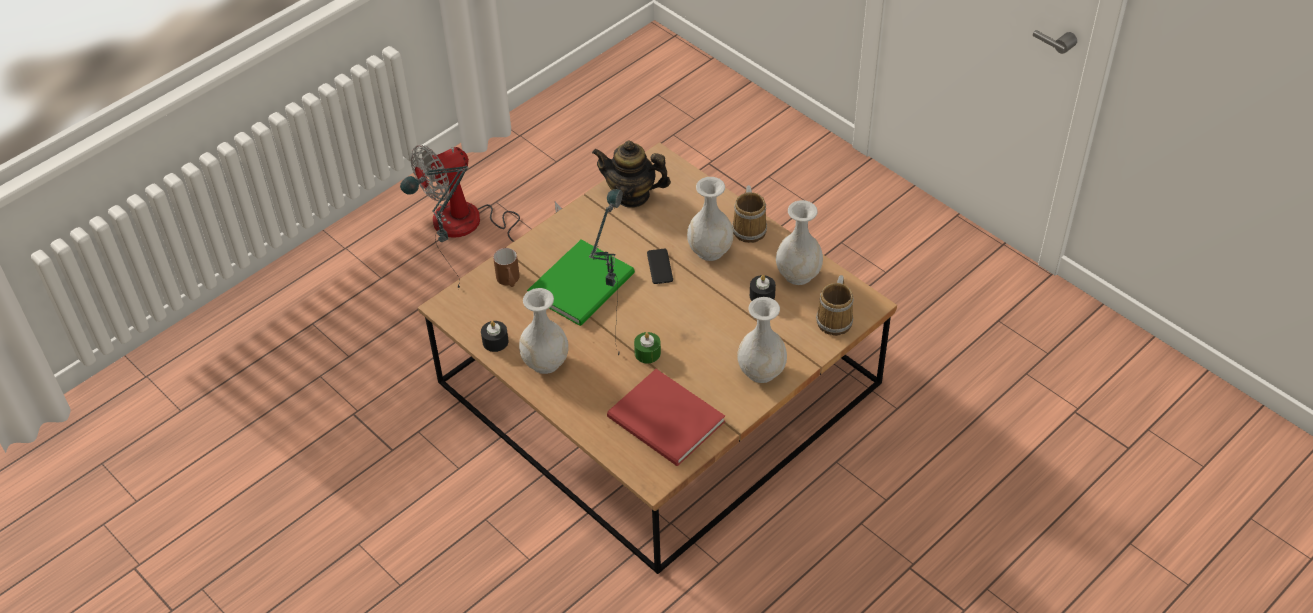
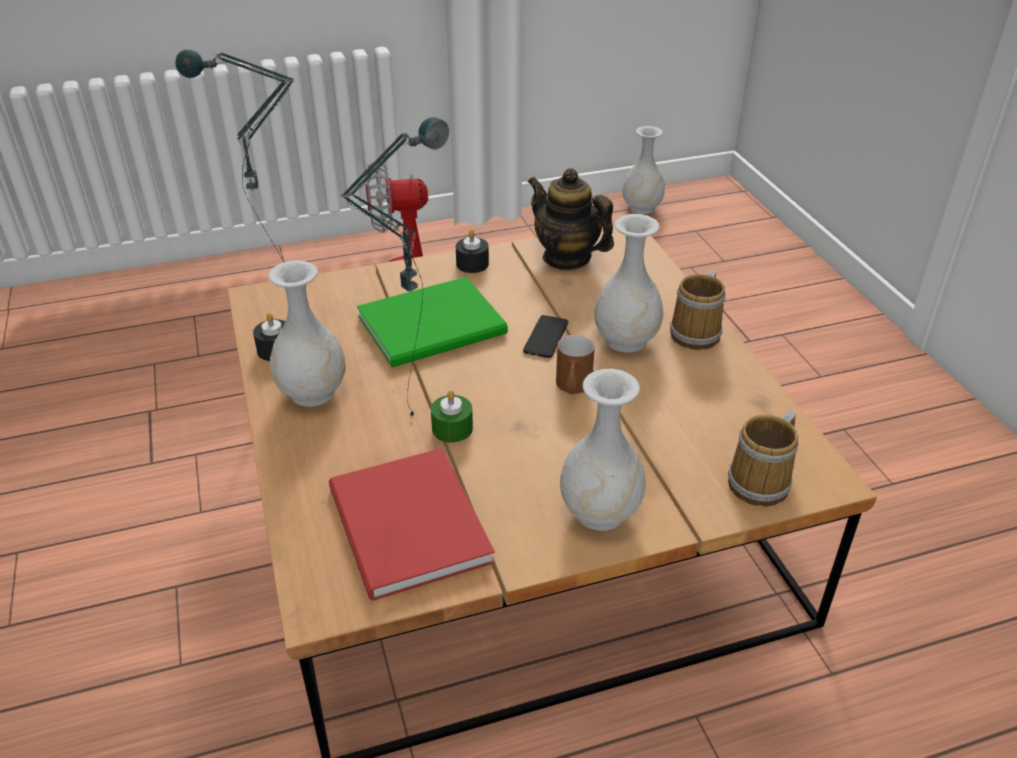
camera: 25 degrees right, 10 degrees down
brown mug [493,248,520,287] -> brown mug moved to [556,335,595,394]
black candle [750,275,776,301] -> black candle moved to [456,230,489,273]
white vase [776,200,823,285] -> white vase moved to [622,126,665,215]

